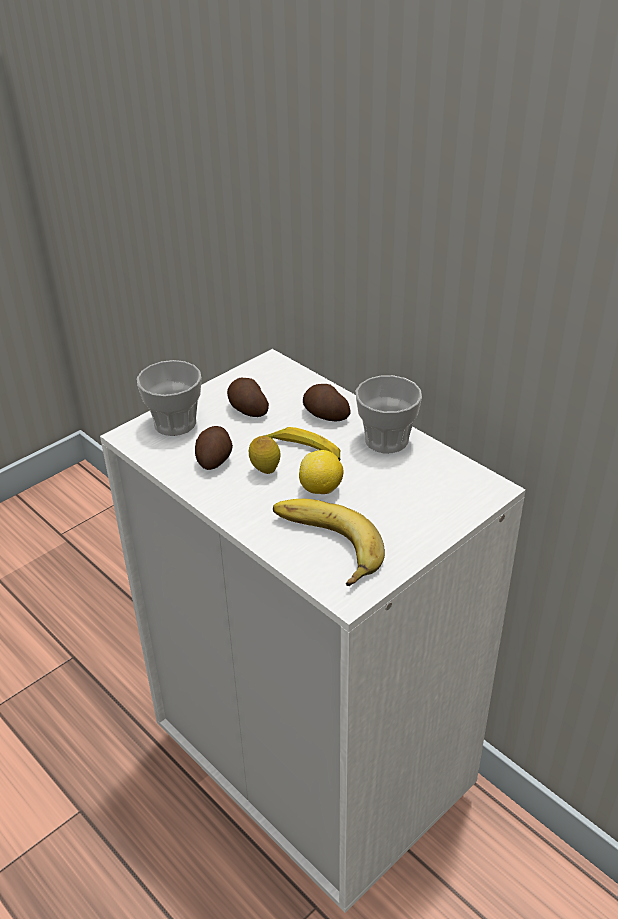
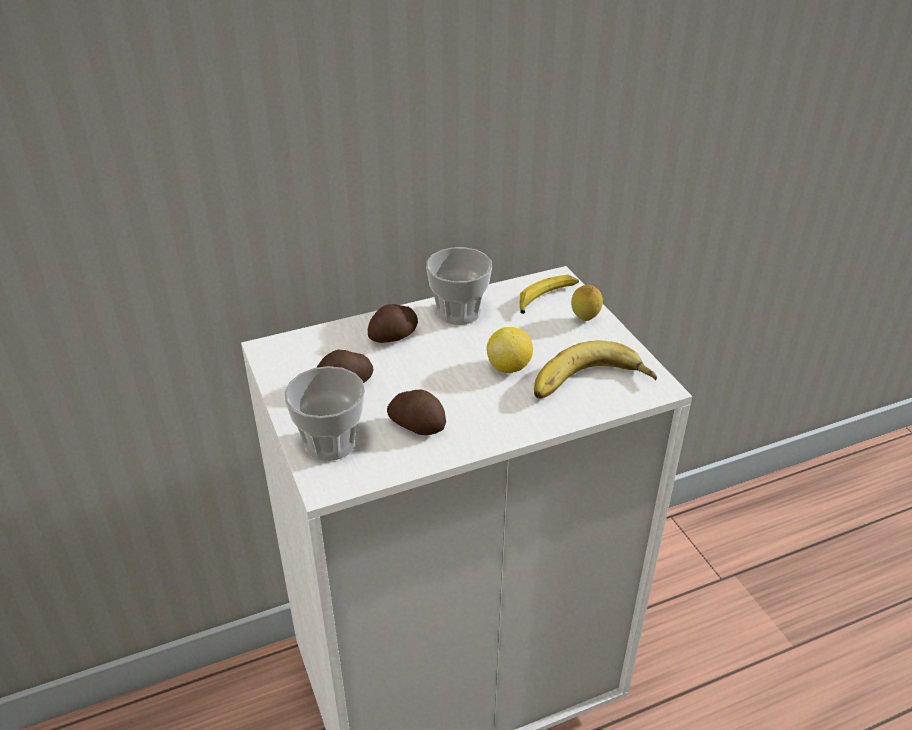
camera: 70 degrees left, 0 degrees up
lemon [249,436,281,474] -> lemon moved to [571,285,603,321]
banana [264,427,341,461] -> banana moved to [520,275,579,314]

